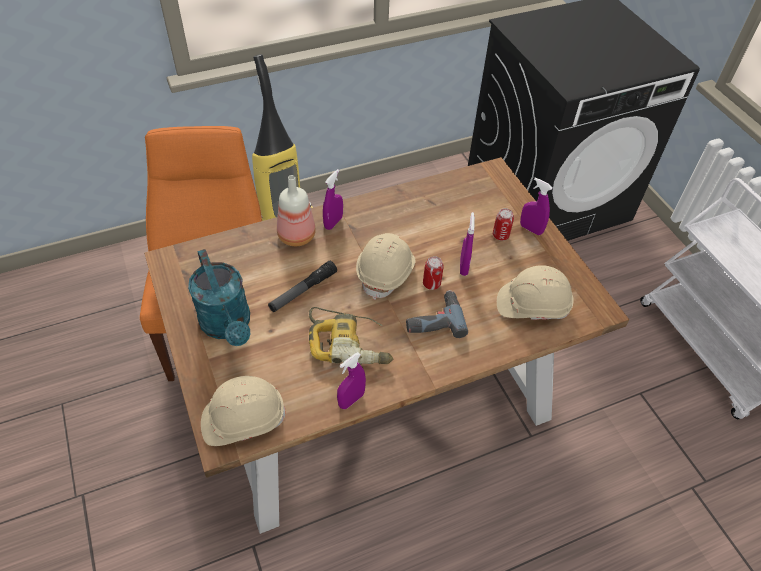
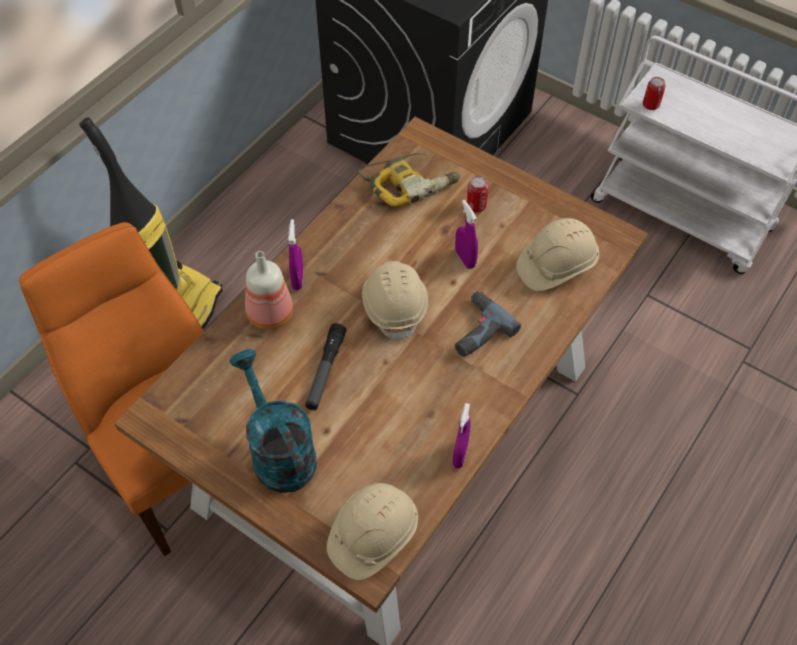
camera: 30 degrees left, 5 degrees up
turquoise watering can [188,249,250,346] -> turquoise watering can turned 150 degrees counterclockwise [230,349,317,493]
power drill [309,307,393,365] -> power drill moved to [358,153,460,207]
can [423,256,444,290] -> can moved to [643,77,665,110]
purple spray bottle [520,178,552,235] -> none

